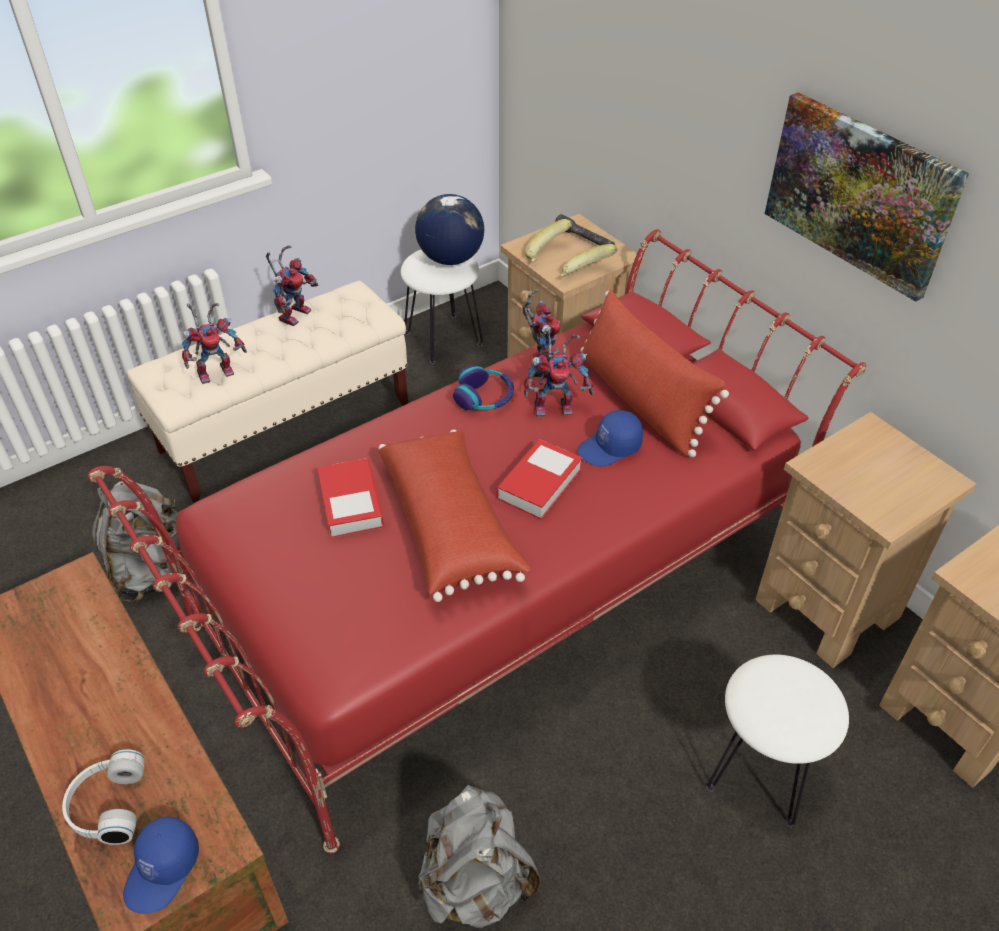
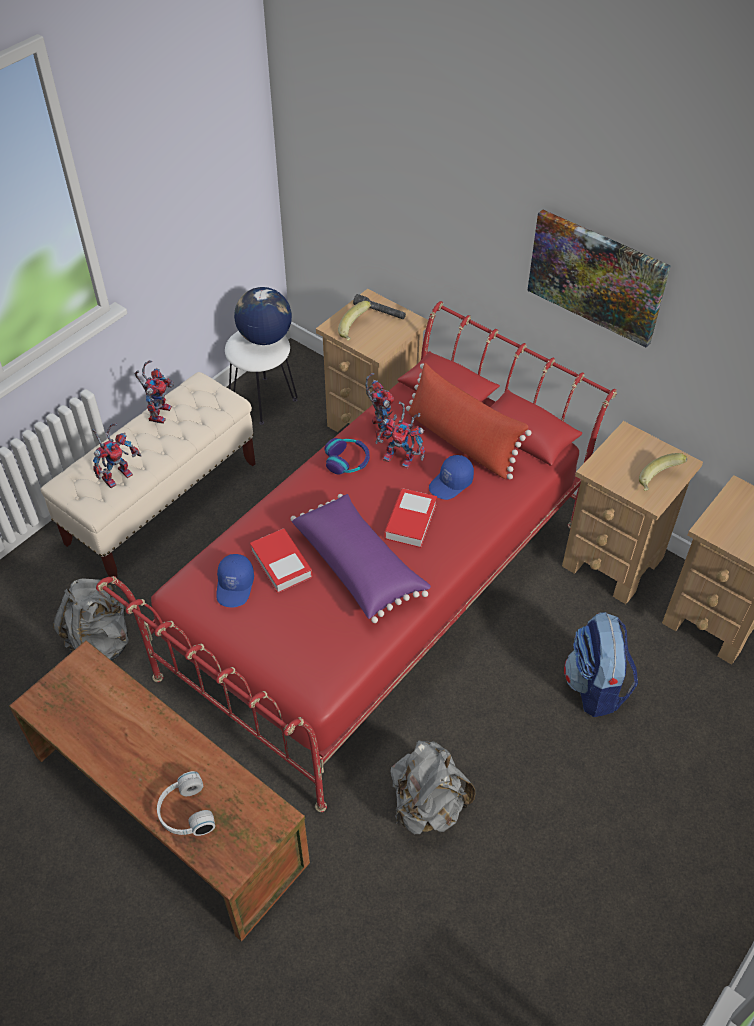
camera: 15 degrees left, 5 degrees up
blue cap [123,817,199,914] -> blue cap moved to [216,554,254,607]
red pillow [378,430,531,602] -> purple pillow [291,494,431,623]
toy robot [524,328,594,417] -> toy robot turned 45 degrees clockwise [375,401,425,469]
banana [560,244,617,277] -> banana moved to [639,453,687,491]
white stool [706,655,849,828] -> backpack [564,612,638,717]

